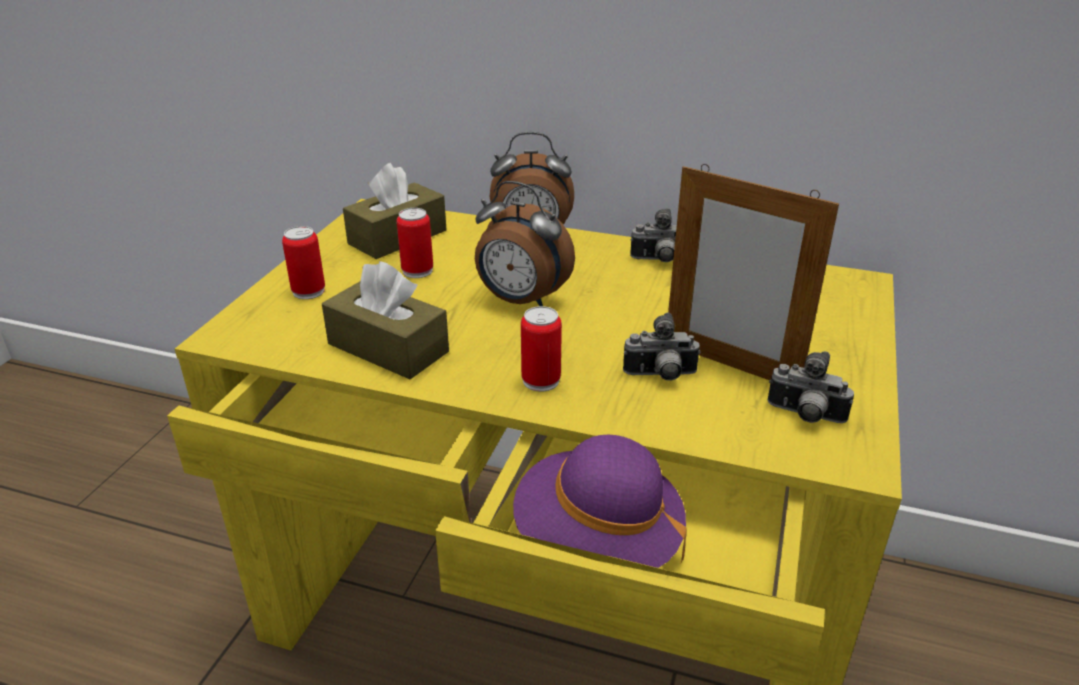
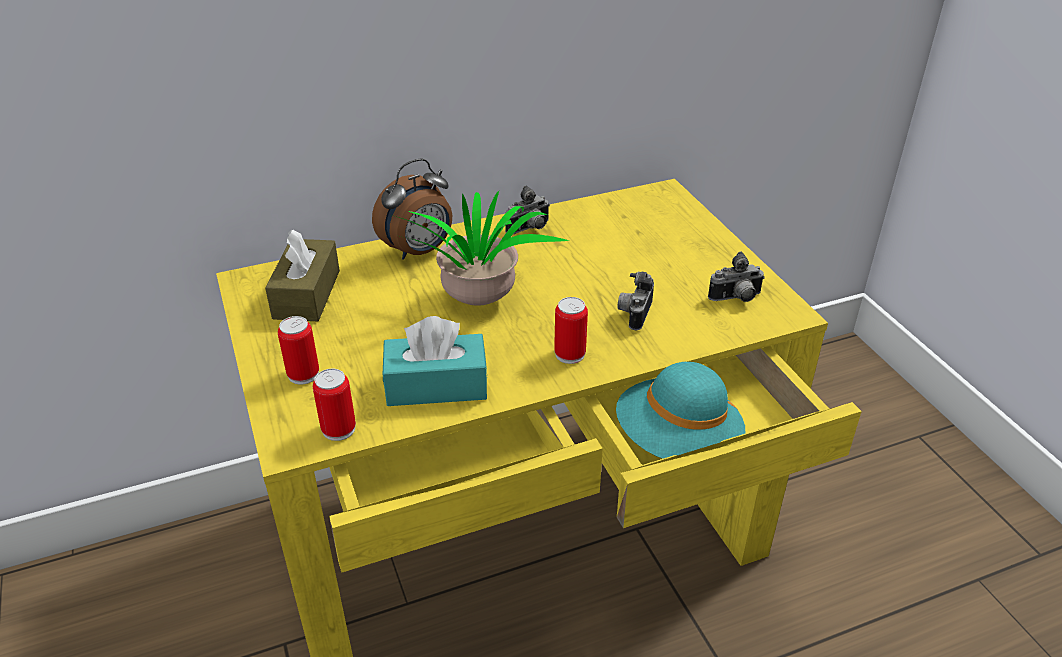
camera: 40 degrees left, 5 degrees up
brown tissue box [322,261,449,379] -> turquoise tissue box [383,316,487,406]
can [396,208,433,278] -> can moved to [313,369,356,441]
alarm clock [475,181,575,306] -> potted plant [392,191,570,306]
purple hat [513,435,687,568] -> turquoise hat [616,362,745,459]
camera [623,313,701,380] -> camera turned 150 degrees clockwise [618,272,654,330]
picture frame [668,164,839,380] -> none

